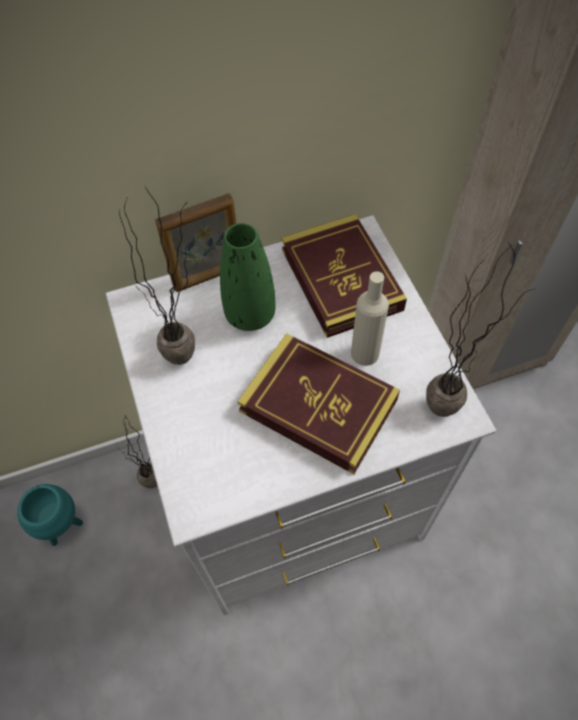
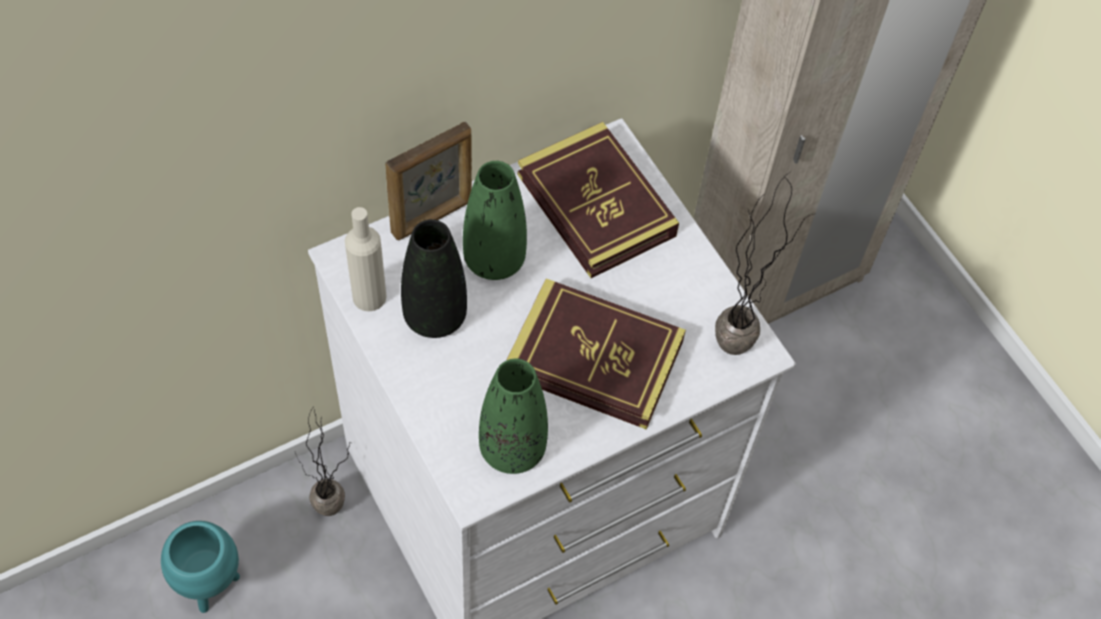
camera: 15 degrees left, 0 degrees up
potted plant [119,187,195,365] -> black vase [401,219,467,338]
beige bottle [351,271,389,366] -> beige bottle moved to [345,207,387,311]
none -> green vase [479,358,548,474]

